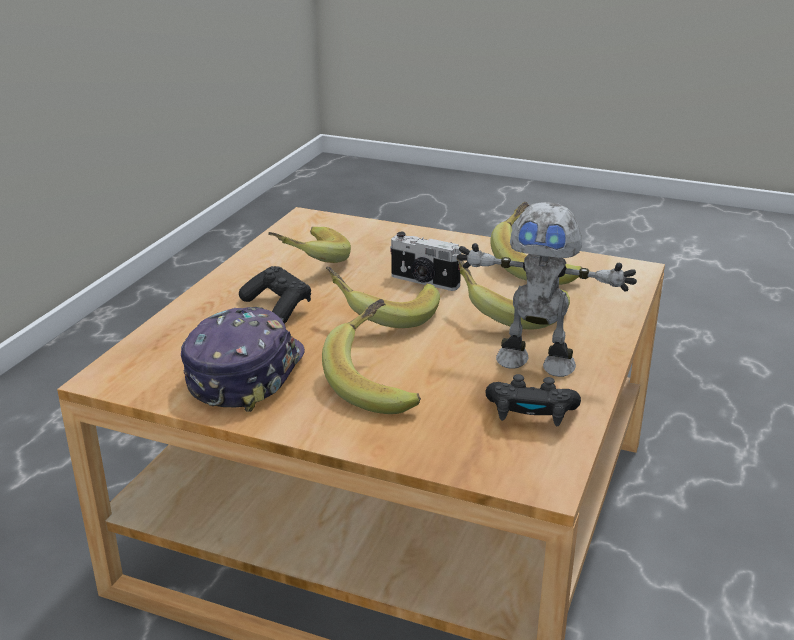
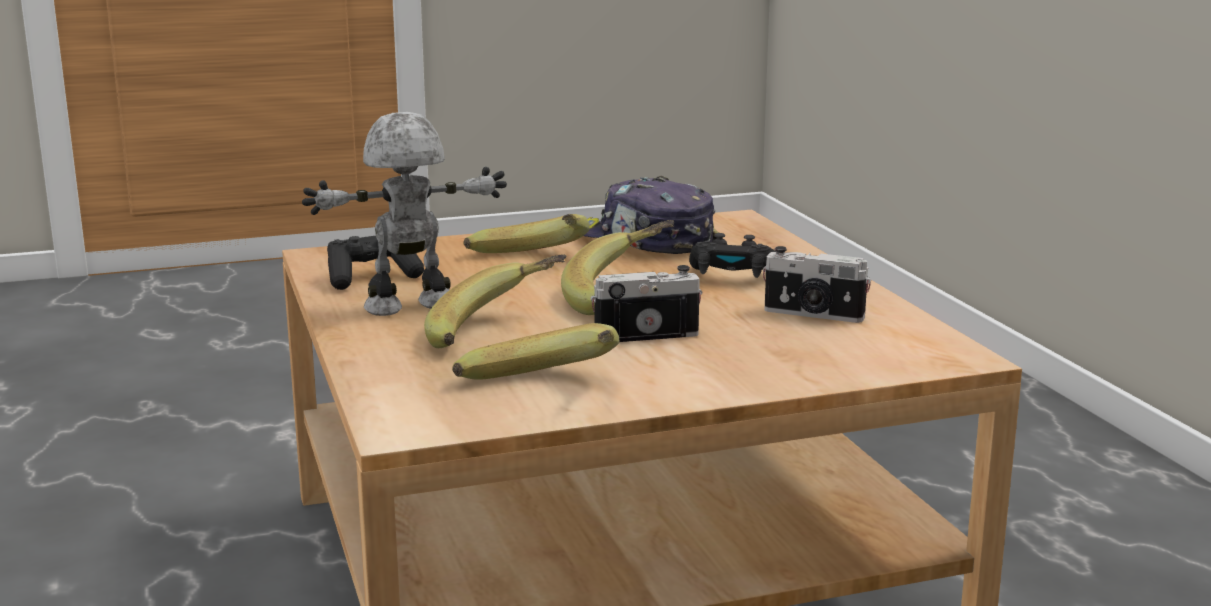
camera: 140 degrees right, 10 degrees down
cap [181,307,305,412] -> cap turned 150 degrees clockwise [584,176,719,254]
banana [268,227,351,263] -> camera [763,246,871,323]

